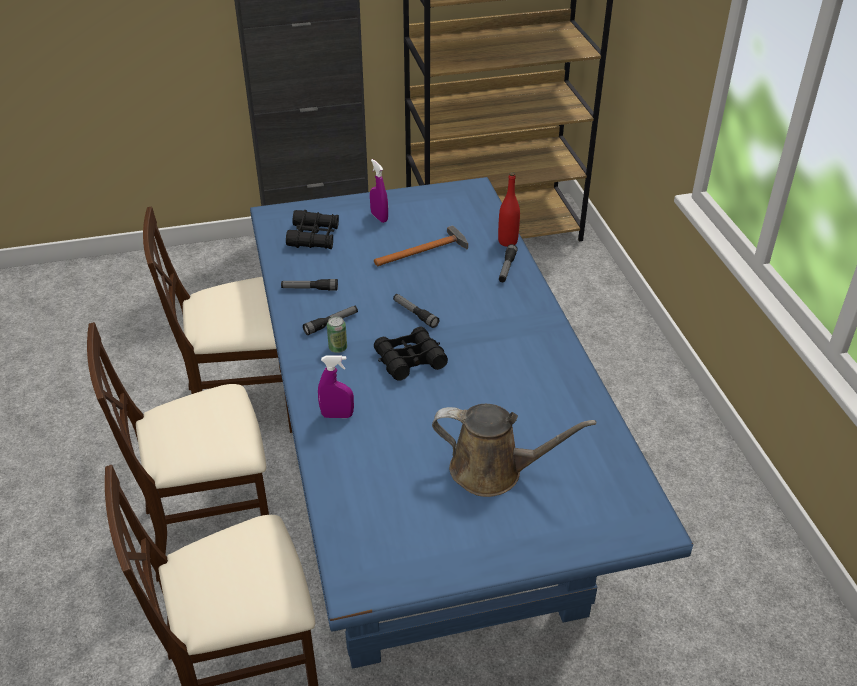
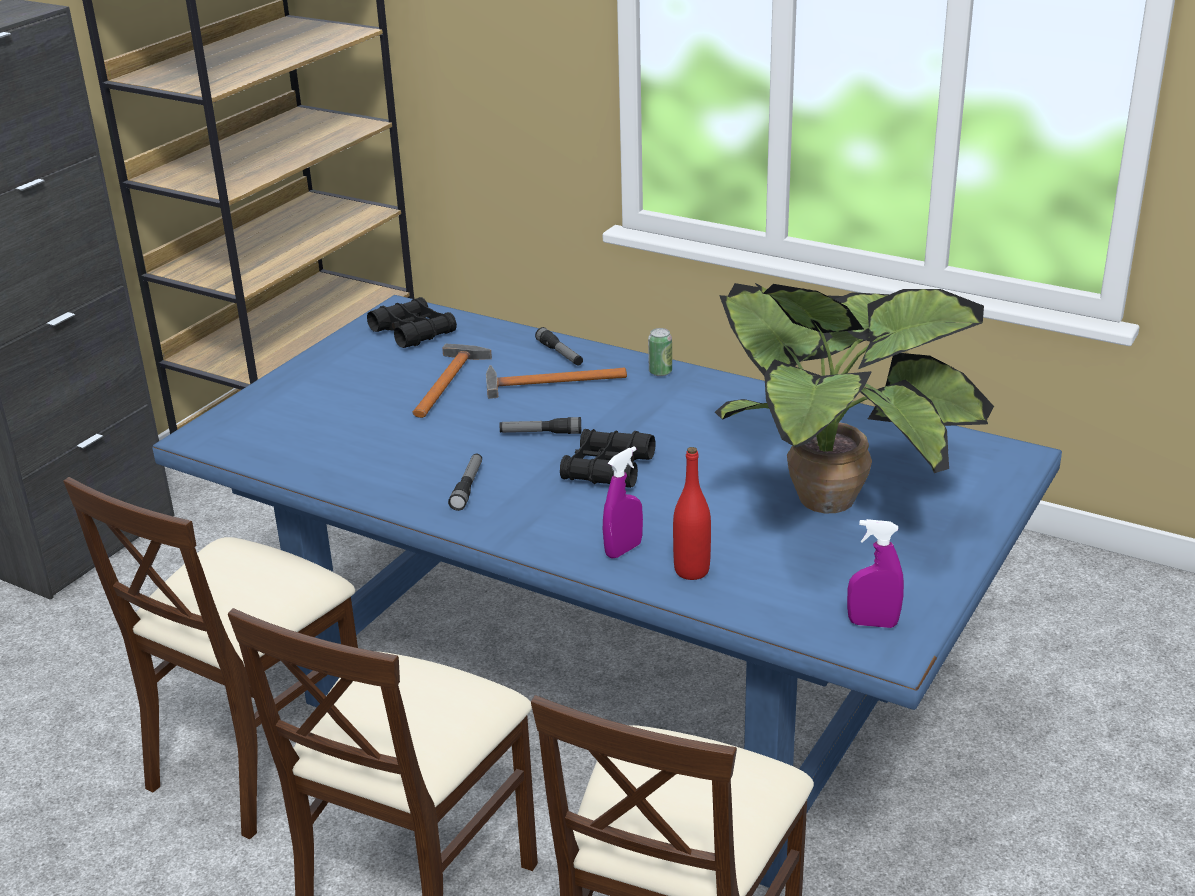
camera: 45 degrees left, 10 degrees down
flashlight [281,279,338,290] -> none
black binoculars [286,210,339,249] -> black binoculars moved to [367,297,457,348]
can [327,316,347,353] -> can moved to [648,328,672,376]
purple spray bottle [370,159,388,223] -> purple spray bottle moved to [847,519,904,628]
brown watering can [432,404,596,497] -> potted plant [715,283,994,513]
red bottle [498,172,520,247] -> red bottle moved to [673,447,711,580]
none -> hammer [486,365,627,399]

